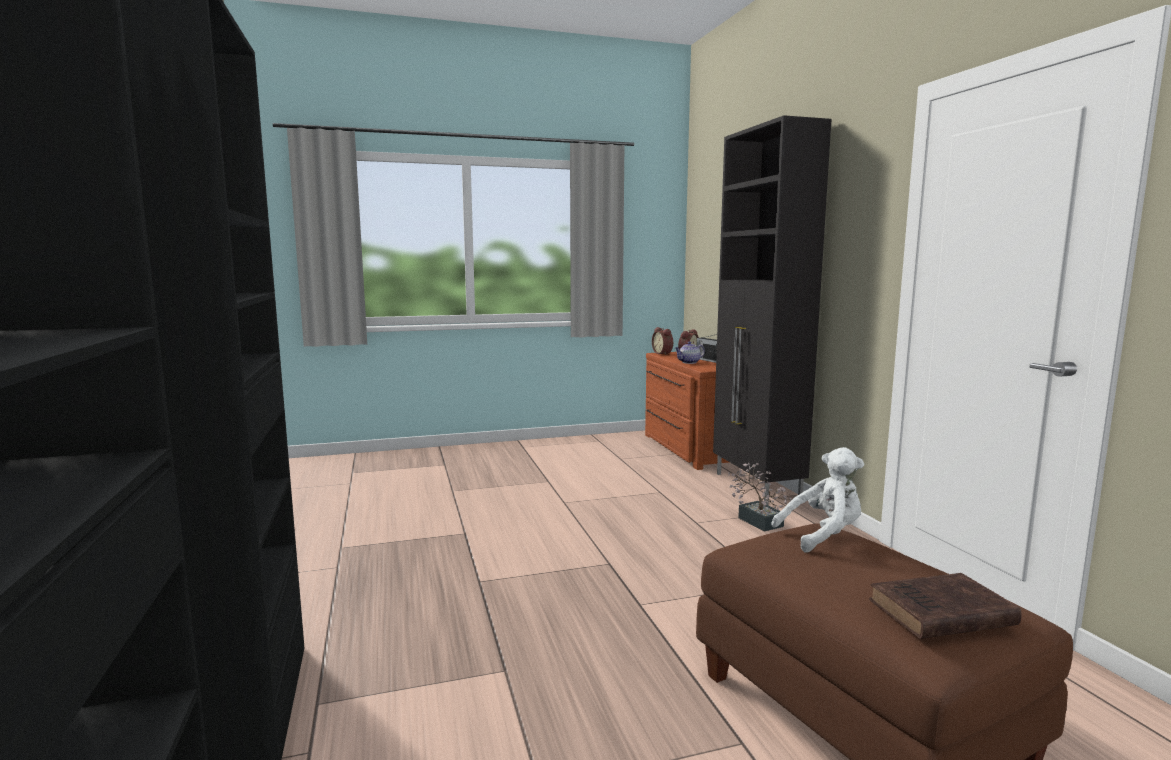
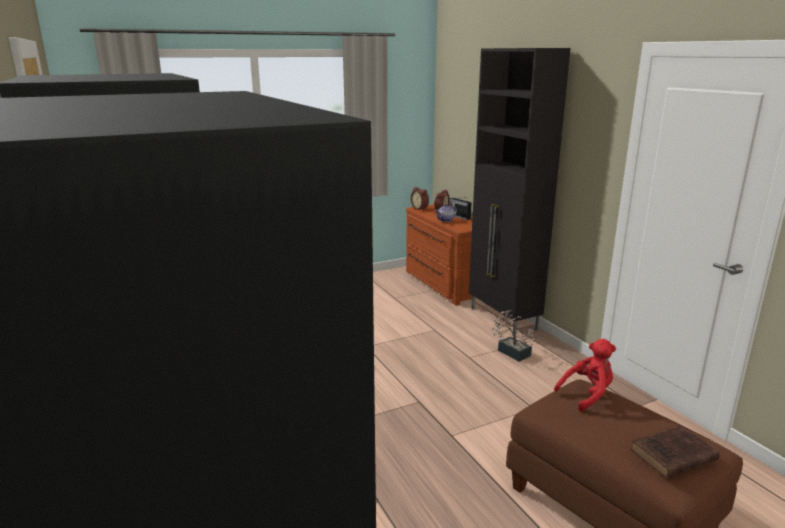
camera: 10 degrees left, 10 degrees up
white plush toy [771,447,864,553] -> red plush toy [554,339,616,412]

